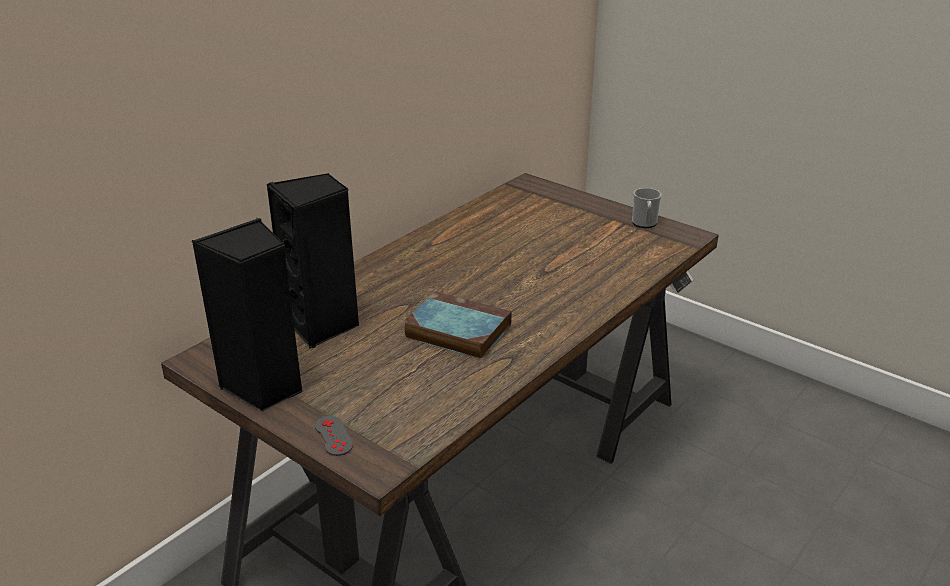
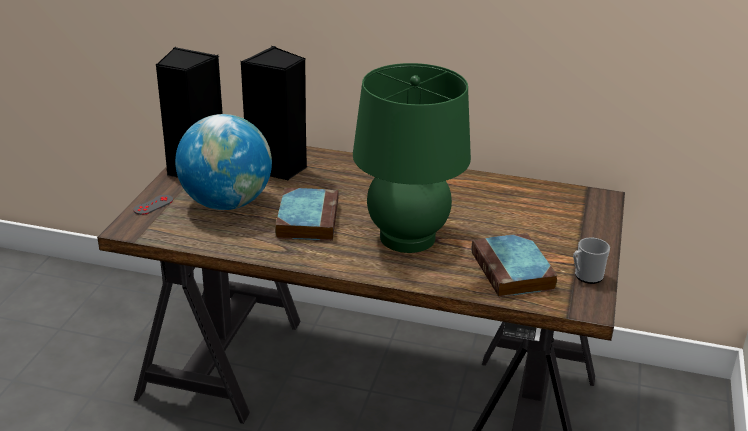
camera: 65 degrees right, 0 degrees up
none -> globe [175,114,272,210]
none -> green table lamp [353,63,471,253]
none -> book [472,233,558,297]

